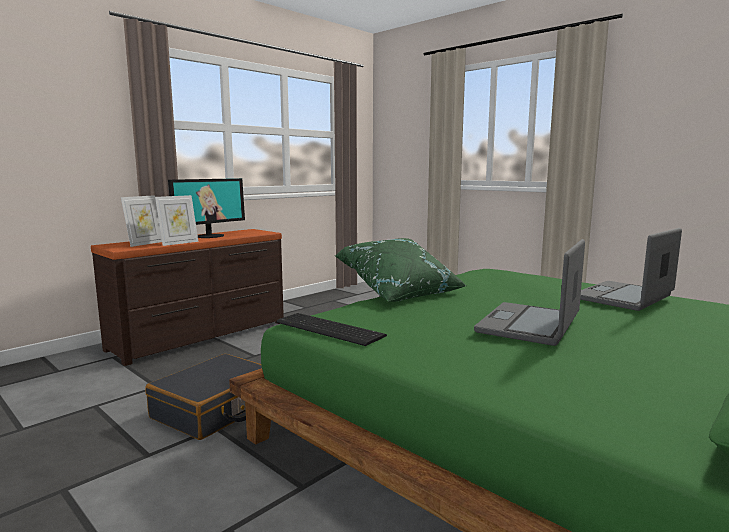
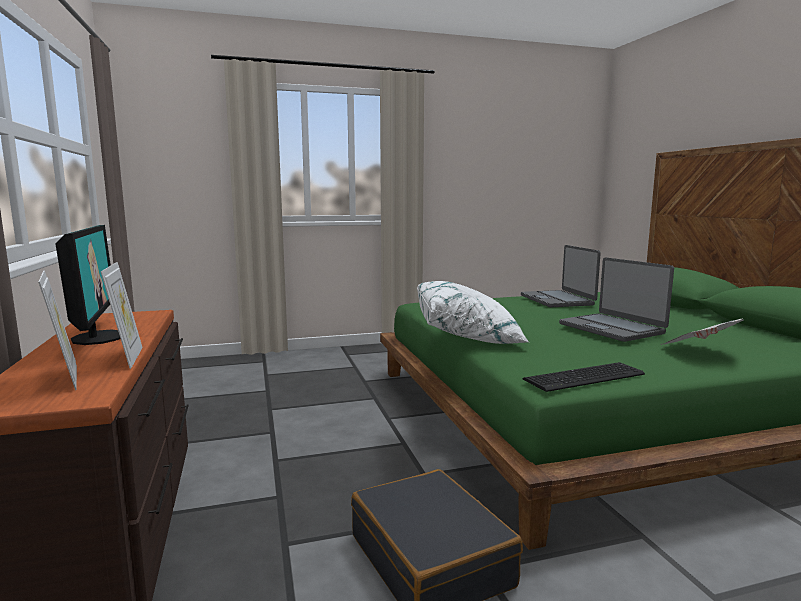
camera: 60 degrees left, 0 degrees up
green pillow [336,238,466,302] -> white pillow [417,281,529,344]
none -> newspaper [661,318,744,345]

